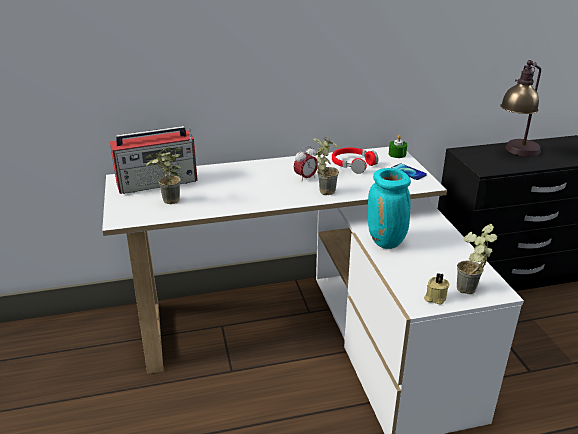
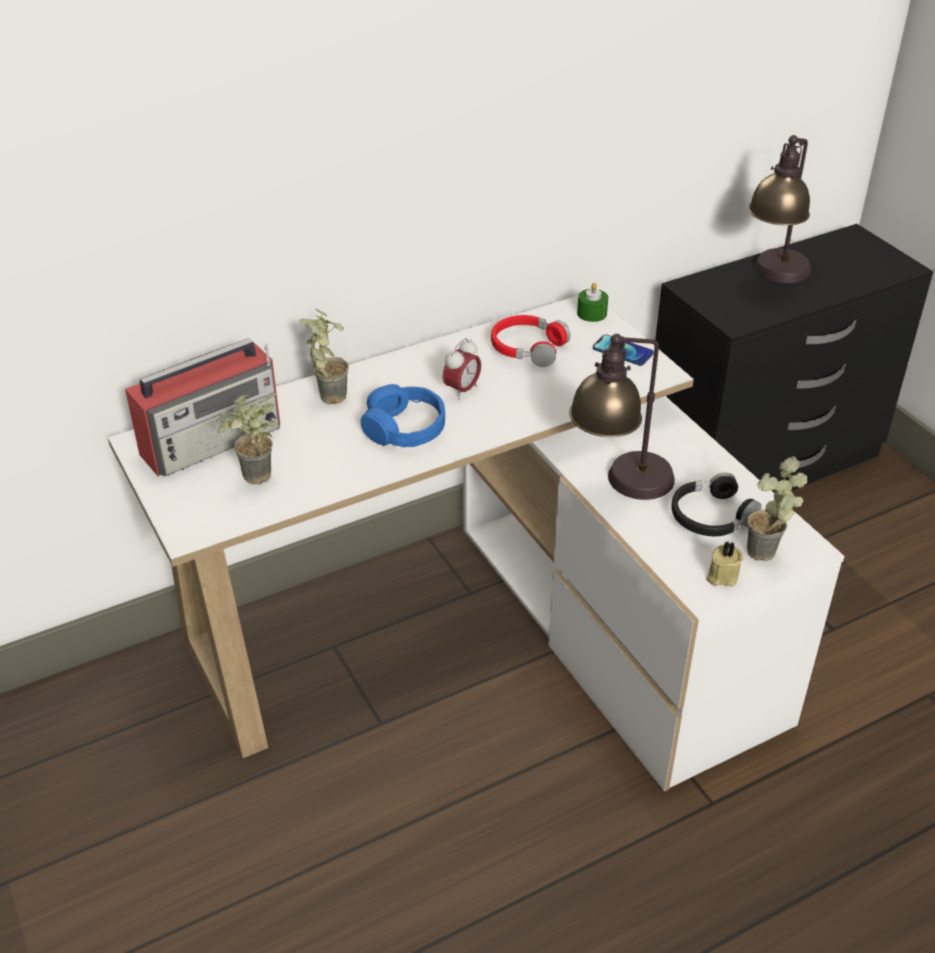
camera: 15 degrees left, 10 degrees up
potted plant [313,136,339,195] -> potted plant moved to [300,309,349,404]
turquoise vase [368,168,411,249] -> table lamp [569,334,675,500]
none -> blue headphones [361,384,445,447]
none -> black headphones [671,472,761,536]

